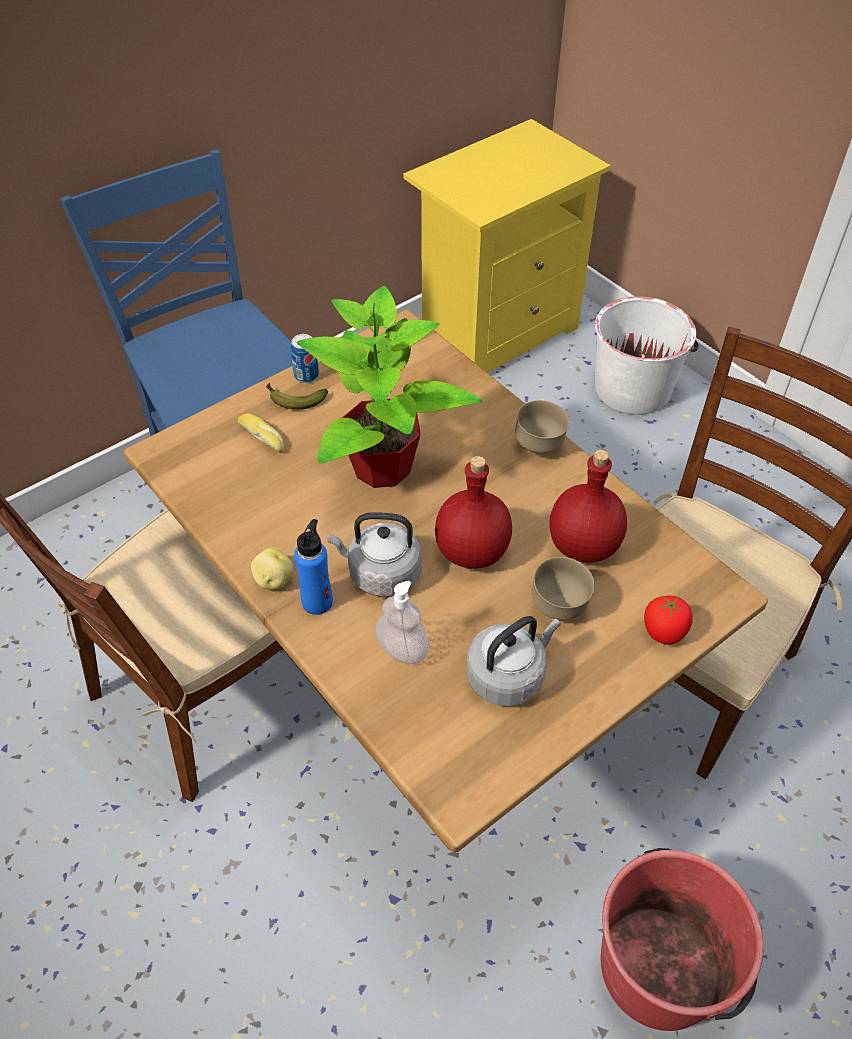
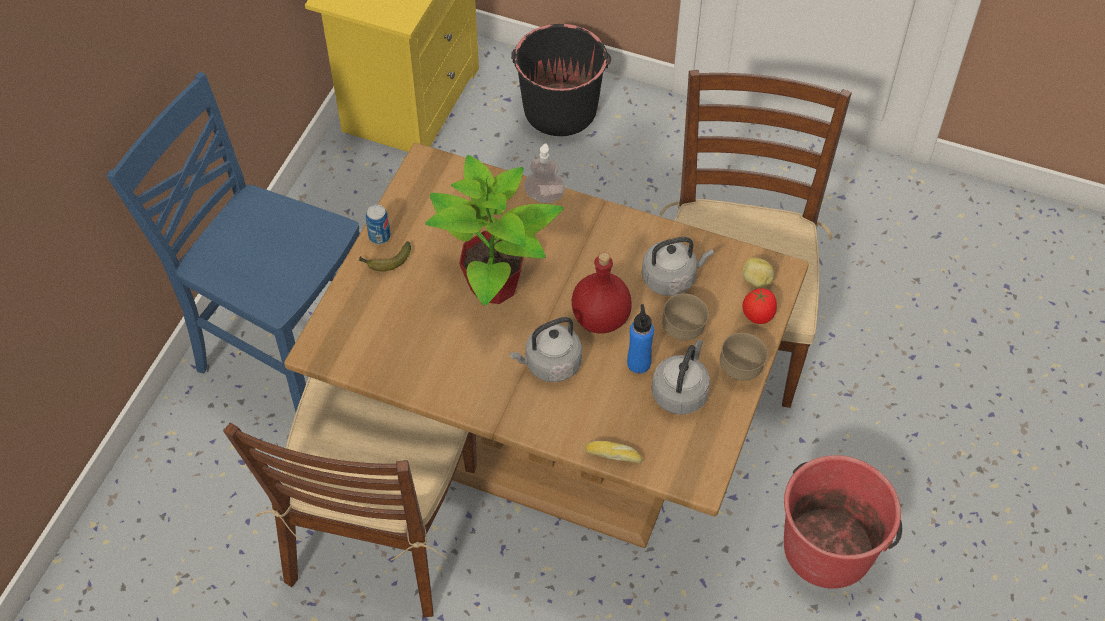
camera: 30 degrees left, 5 degrees up
bread [238,414,284,453] -> bread moved to [584,441,643,463]
potato [251,547,293,590] -> potato moved to [742,257,774,288]
blue bottle [294,519,333,615] -> blue bottle moved to [627,304,654,374]
soap dispenser [376,581,430,664] -> soap dispenser moved to [524,143,565,203]
brown bowl [515,400,570,454] -> brown bowl moved to [720,333,768,381]
red bottle [549,449,627,563] -> grey kettle [642,237,714,296]
white bucket [595,296,699,415] -> black bucket [511,24,611,136]

